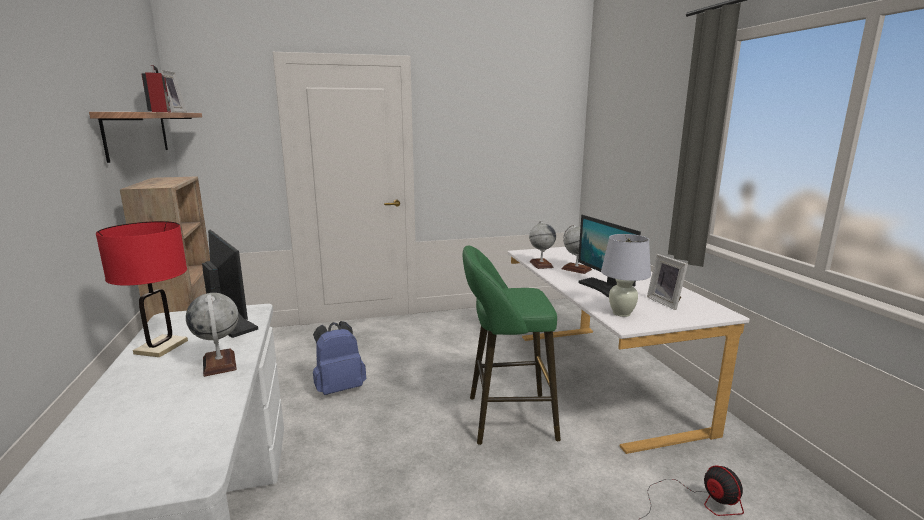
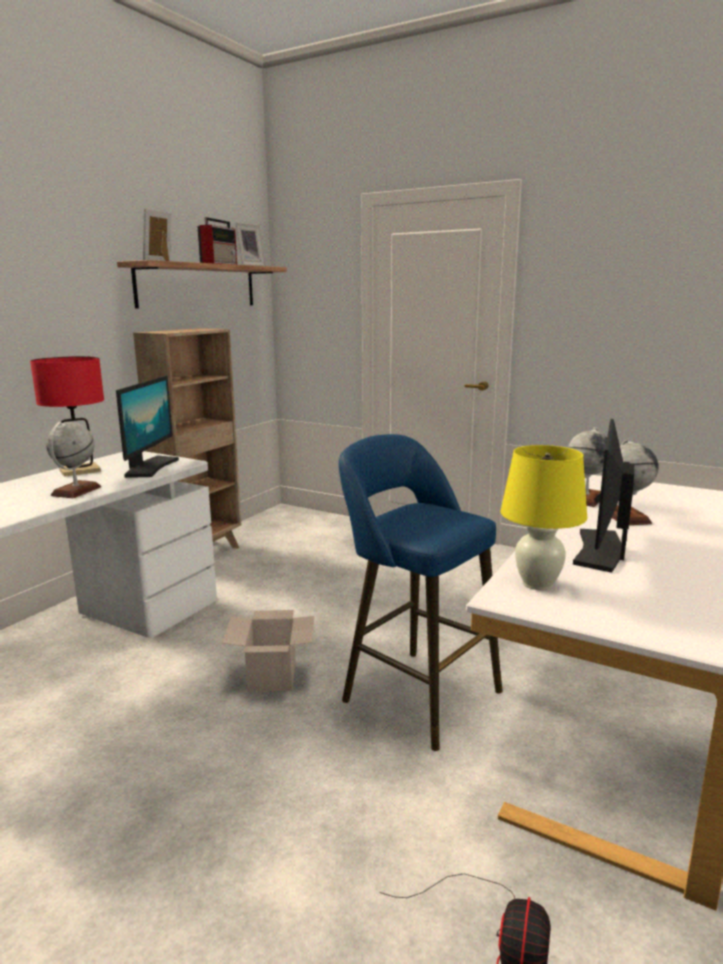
camera: 45 degrees right, 0 degrees up
blue backpack [313,321,366,395] -> none
green stool [463,245,561,445] -> blue stool [339,434,503,751]
white table lamp [601,234,651,317] -> yellow table lamp [500,445,587,590]
picture frame [647,254,688,310] -> picture frame moved to [143,209,171,261]
none -> cardboard box [222,610,314,692]

